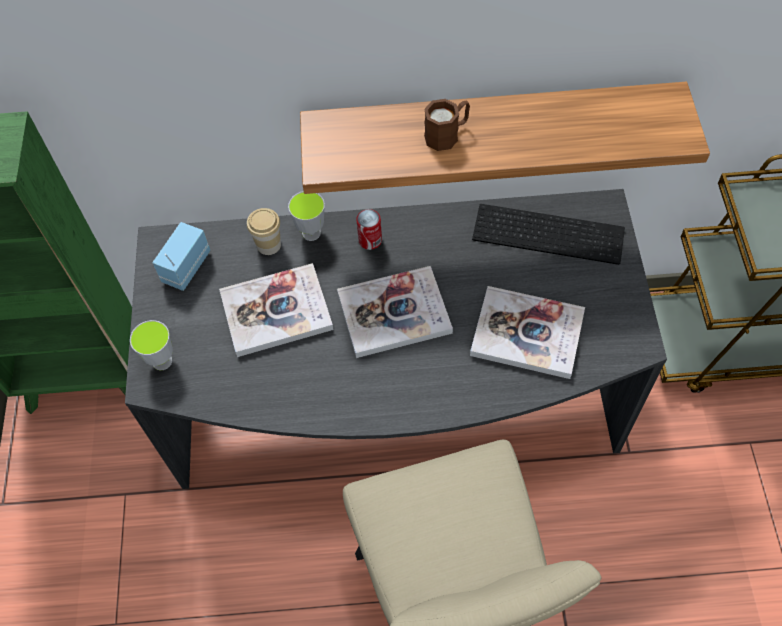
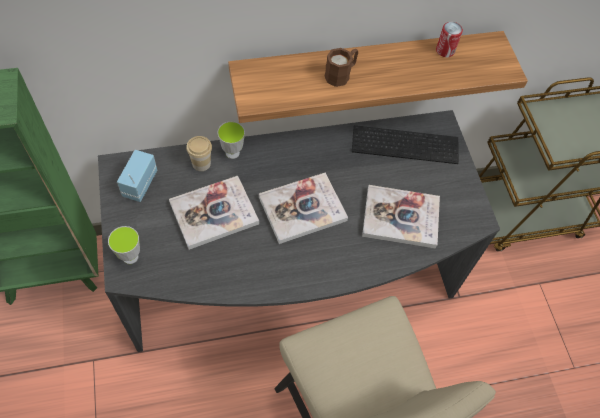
camera: 15 degrees left, 0 degrees up
can [356,209,382,250] -> can moved to [436,22,463,57]

